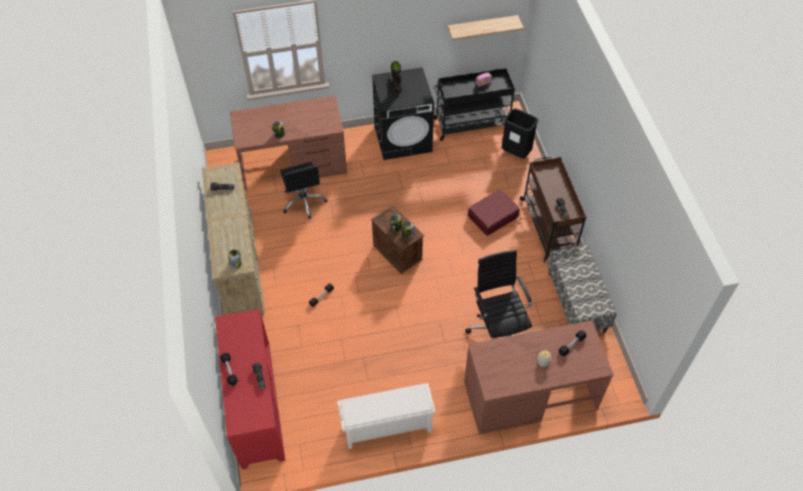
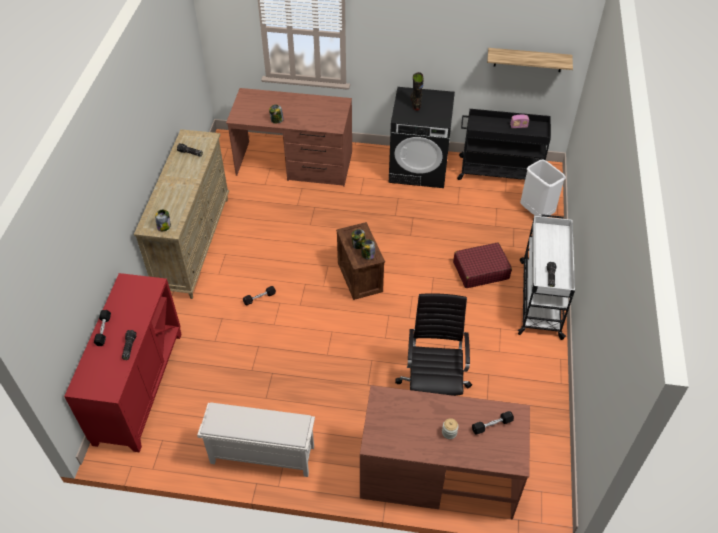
camera: 20 degrees right, 5 degrees down
black office chair [280,162,327,219] -> none
black trash can [502,108,538,158] -> white trash can [520,159,566,216]
brown cart [520,156,586,262] -> white cart [518,214,575,340]
bench [547,244,616,333] -> none

